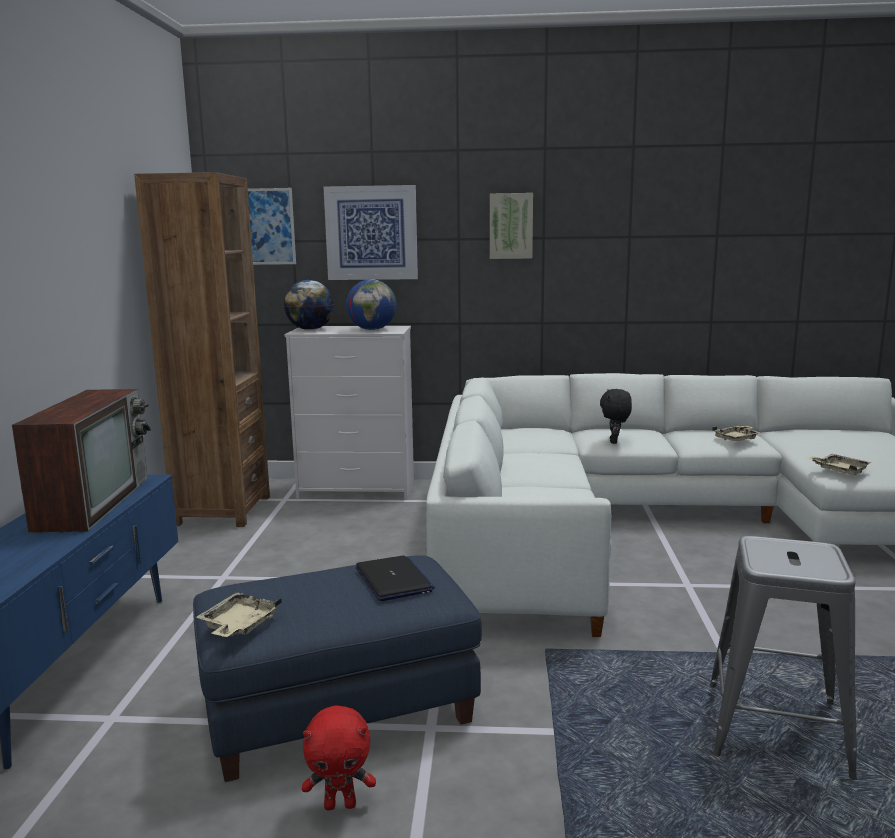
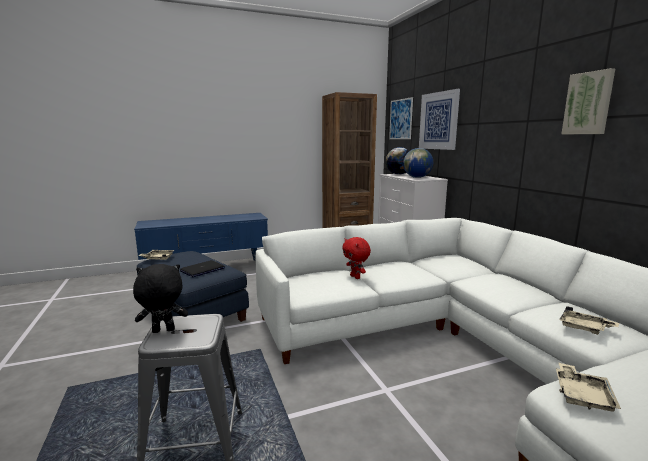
camera: 65 degrees right, 0 degrees up
television [12,389,151,533] -> none
red plush toy [302,705,376,811] -> red plush toy moved to [342,237,371,279]
picture [490,193,533,259] -> picture moved to [562,68,615,134]
black plush toy [600,389,632,444] -> black plush toy moved to [133,264,188,333]

